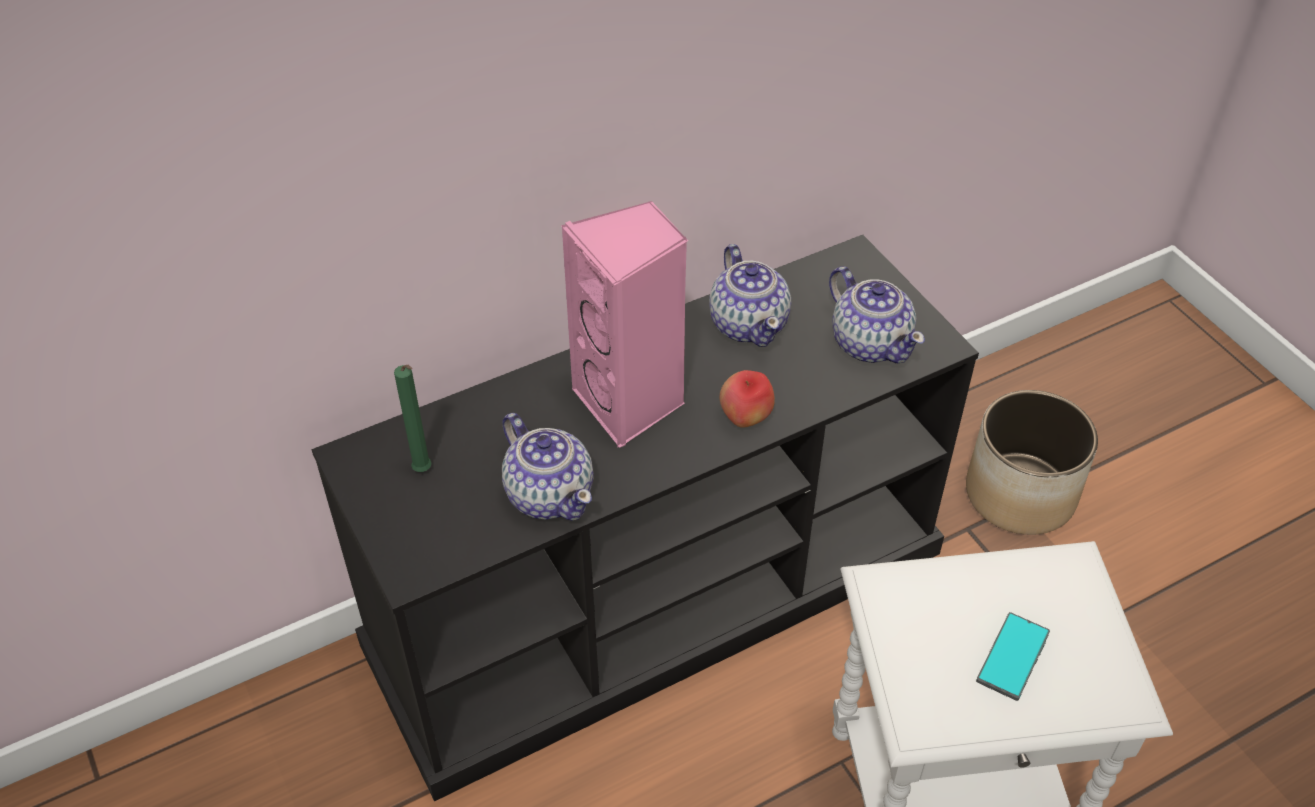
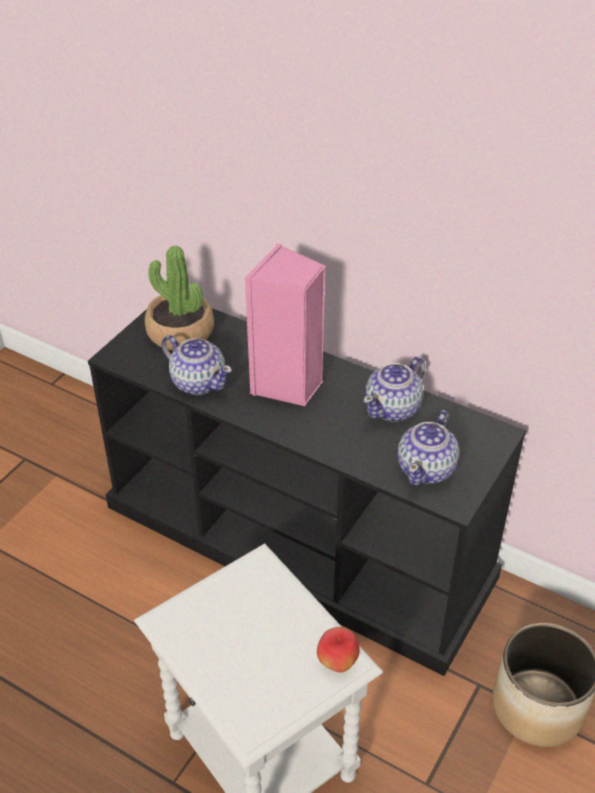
camera: 60 degrees right, 5 degrees down
green candle [394,365,432,472] -> potted plant [145,246,214,350]
teapot [502,413,593,521] -> teapot turned 75 degrees counterclockwise [161,335,232,395]
apple [720,370,775,428] -> apple moved to [317,627,360,672]
phone [976,612,1050,701] -> none

